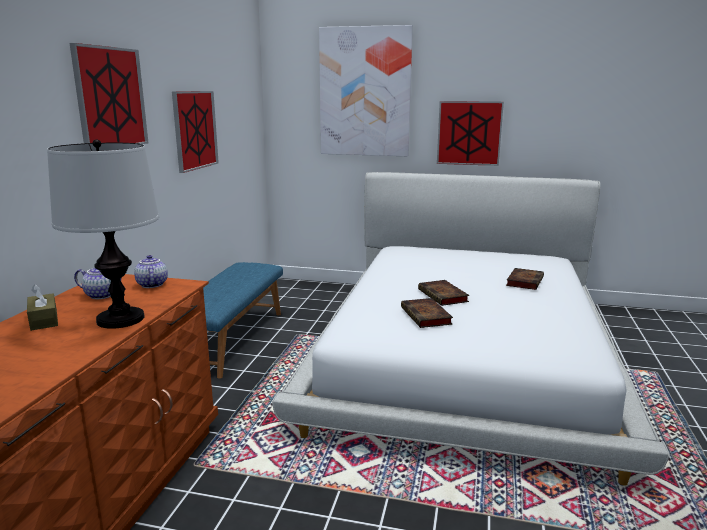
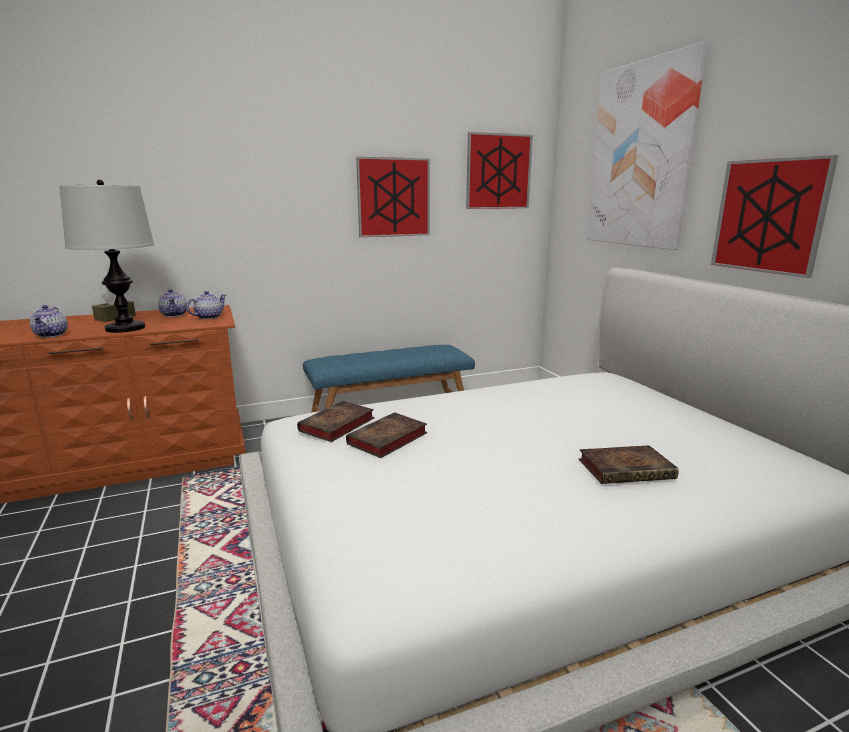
camera: 55 degrees right, 0 degrees up
picture [69,43,148,144] -> picture moved to [466,132,533,209]
book [418,280,469,306] -> book moved to [297,401,374,442]
none -> teapot [30,305,68,338]

